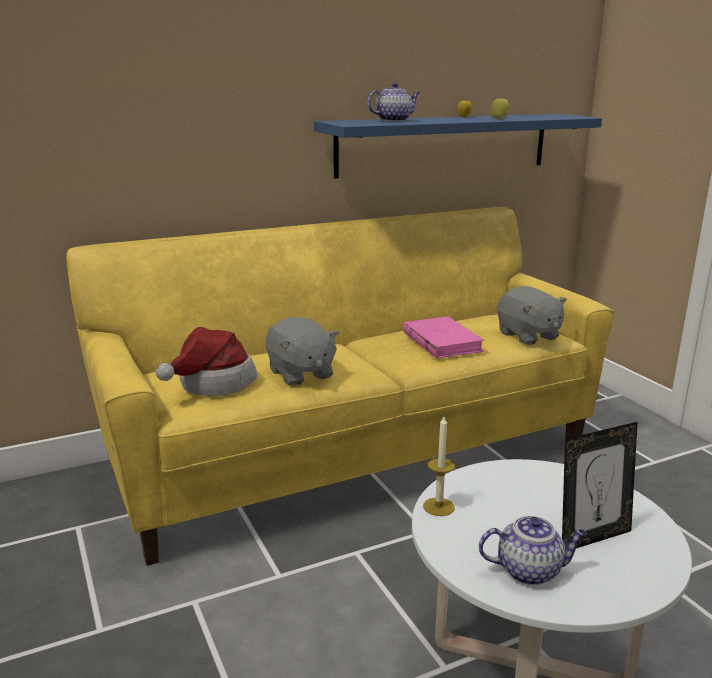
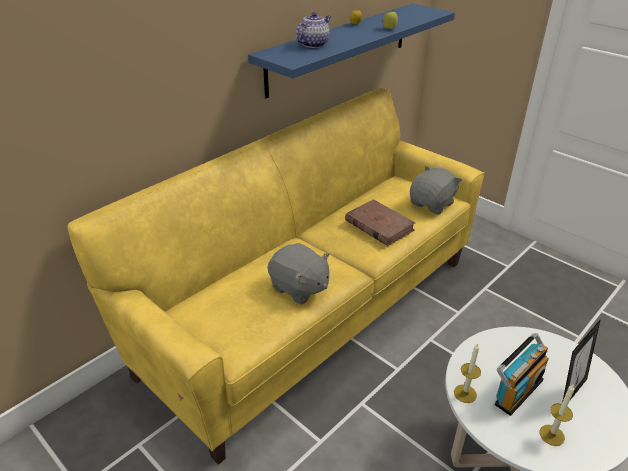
camera: 20 degrees left, 15 degrees up
hat [155,327,257,396] -> none
pink book [403,317,485,358] -> brown book [345,199,415,246]
teapot [479,516,587,585] -> candle [539,385,574,446]
grey plush toy [497,286,567,345] -> grey plush toy turned 90 degrees counterclockwise [410,166,462,215]
none -> radio [495,333,549,416]

